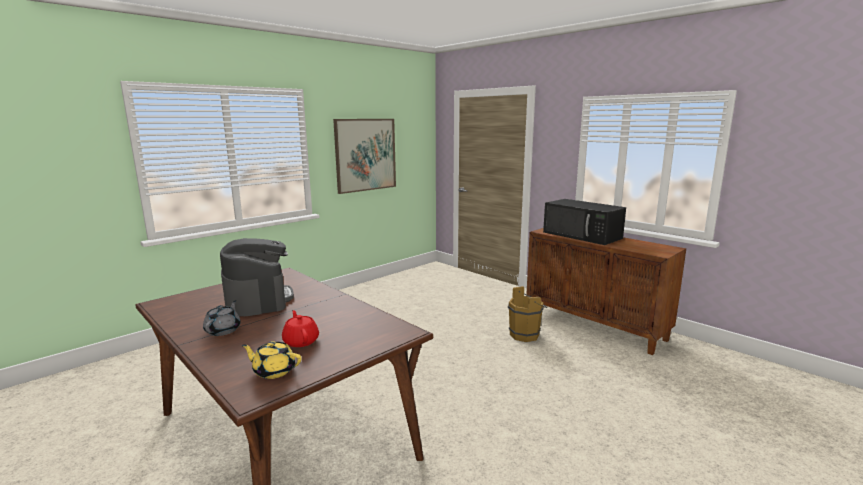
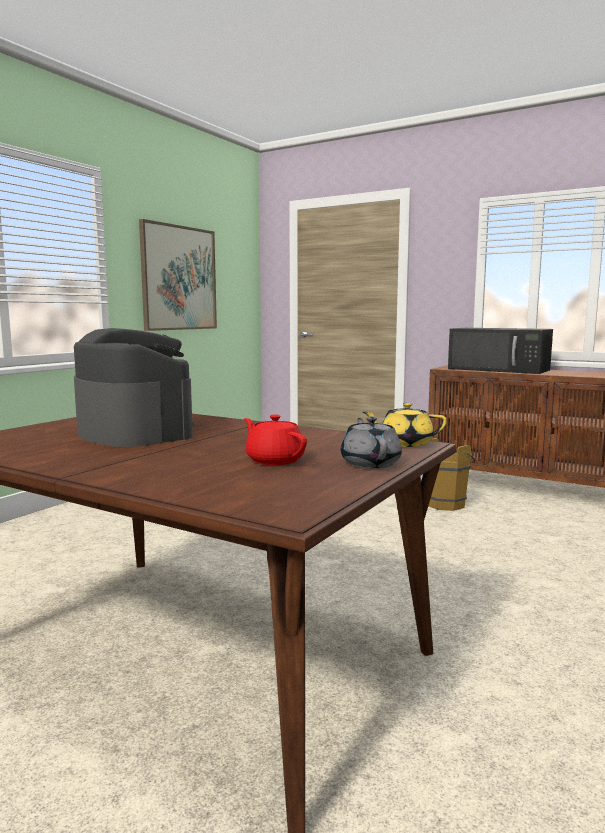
camera: 15 degrees left, 5 degrees down
grey teapot [203,300,241,336] -> grey teapot moved to [341,417,402,468]
yellow teapot [242,341,301,379] -> yellow teapot moved to [363,403,447,447]

